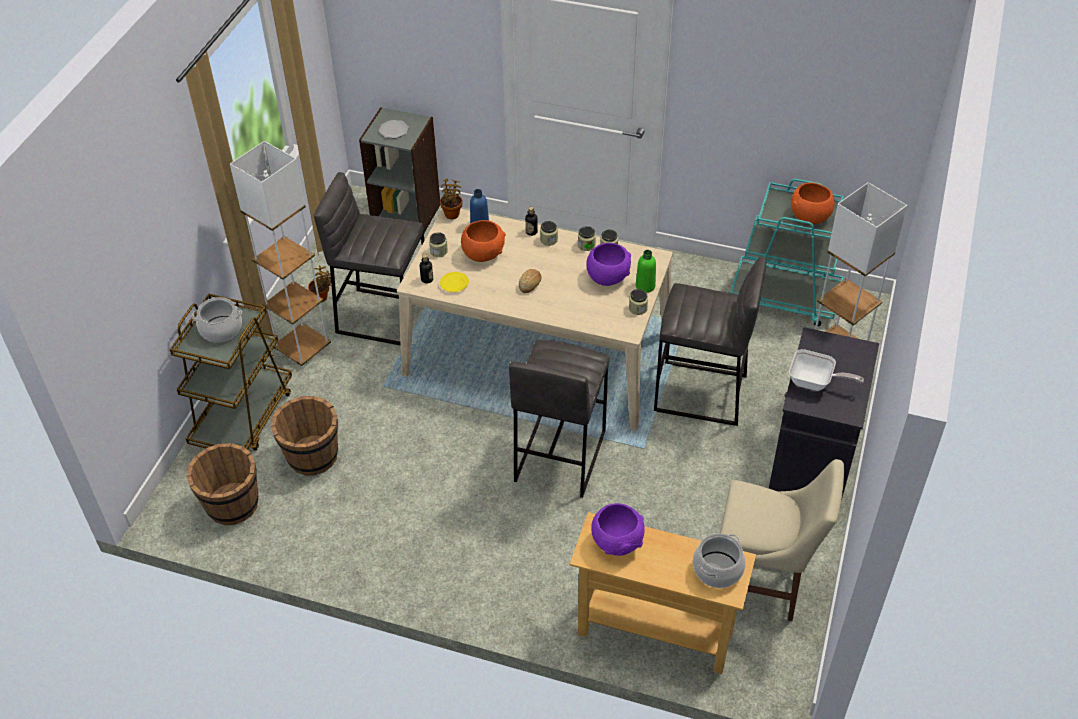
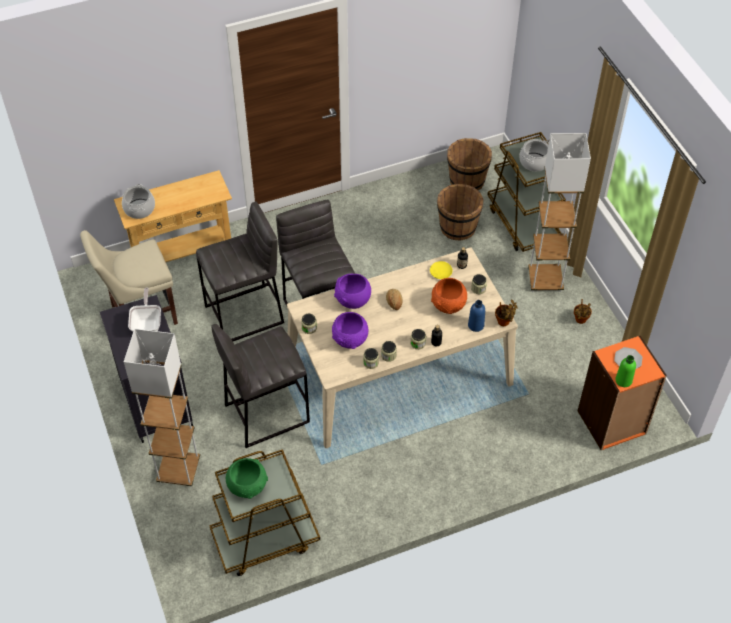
camera: 140 degrees right, 5 degrees up
grey stool [314,172,425,345] -> grey stool moved to [196,201,284,341]
grey bookcase [359,107,440,233] -> orange bookcase [578,336,667,450]
purple bowl [591,503,645,556] -> purple bowl moved to [334,274,371,309]
green bottle [636,250,656,293] -> green bottle moved to [615,355,636,387]
turquoise cart [730,179,844,326] -> brown cart [209,449,320,576]
frying pan [789,349,864,391] -> frying pan turned 105 degrees clockwise [128,288,161,332]
orange bowl [791,182,835,225] -> green bowl [226,458,268,499]

